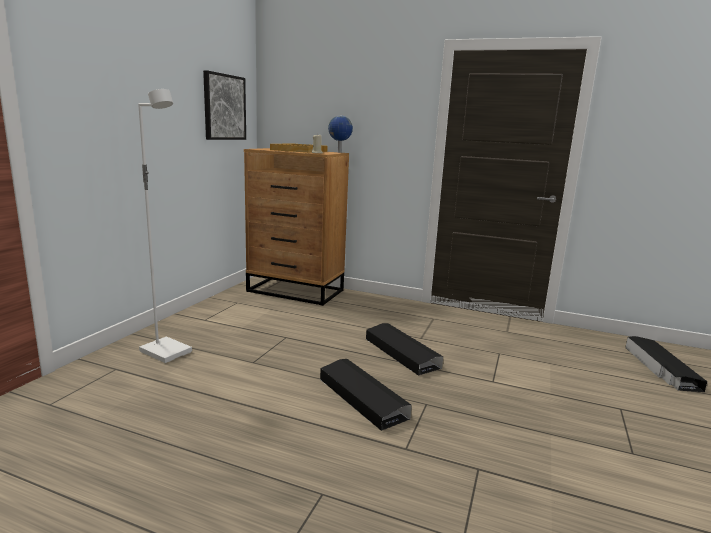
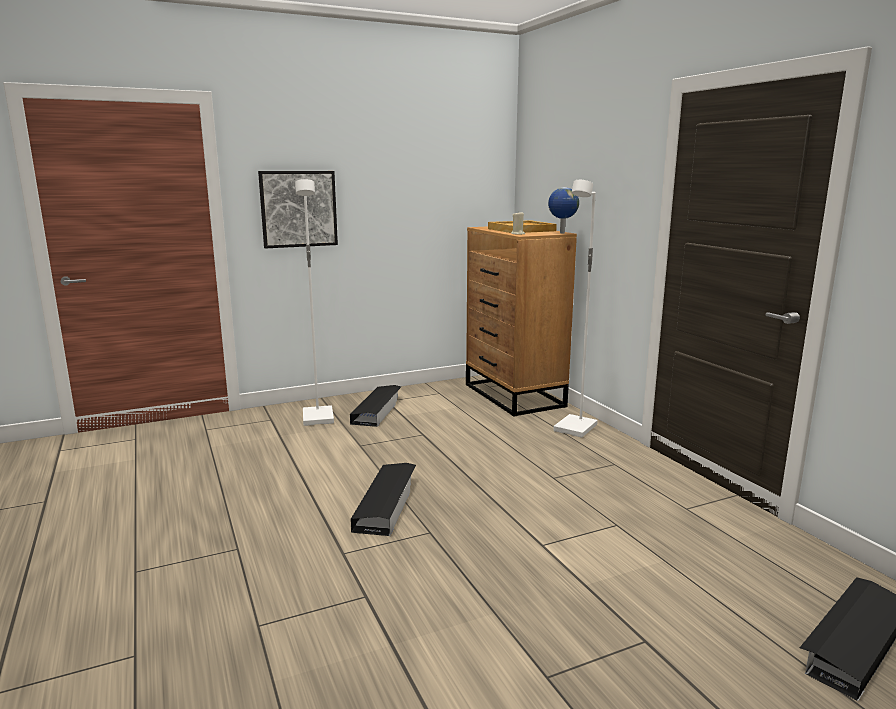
camera: 45 degrees right, 0 degrees up
picture [203,70,246,140] -> picture moved to [258,171,338,248]
black storage box [366,323,443,375] -> black storage box moved to [350,385,401,427]
none -> white floor lamp [553,180,598,438]

